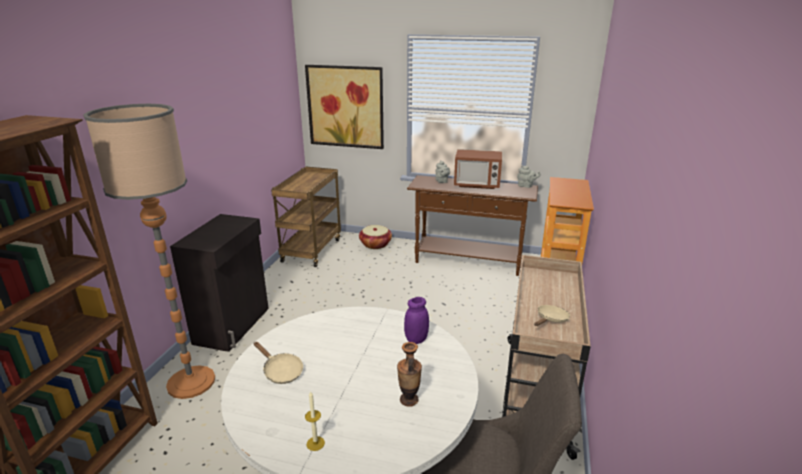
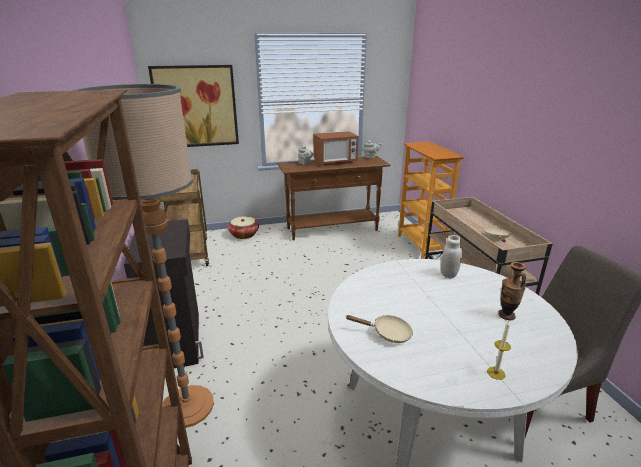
camera: 30 degrees left, 0 degrees up
purple jar [404,297,429,344] -> white jar [441,235,462,279]

